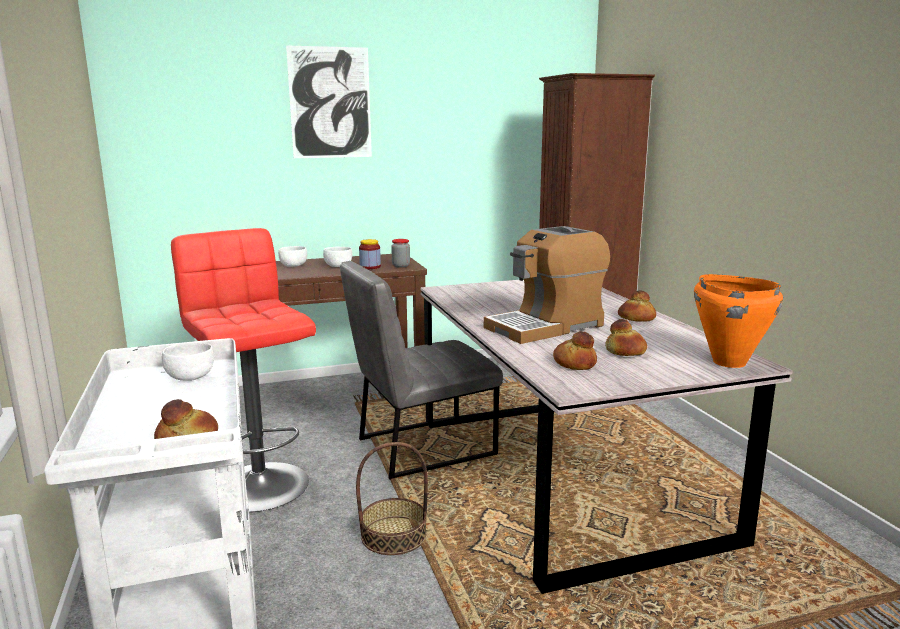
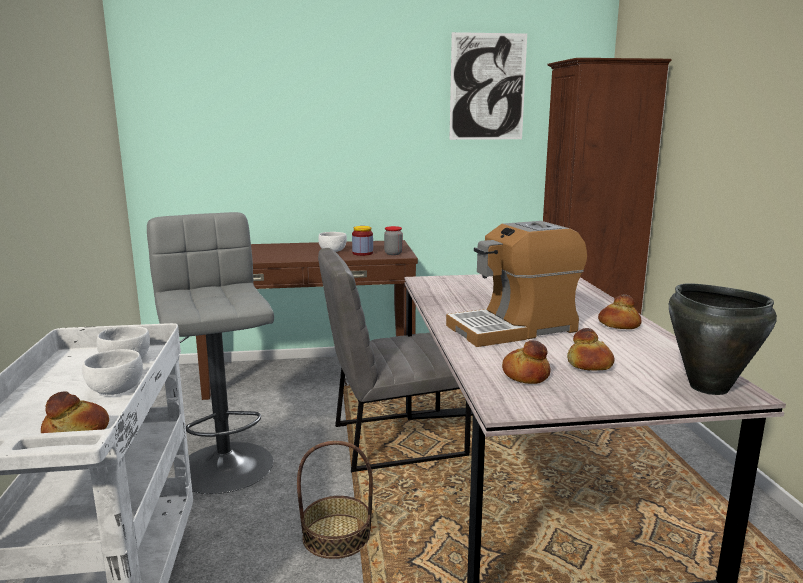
camera: 10 degrees right, 0 degrees up
red stool [171,228,316,512] -> grey stool [147,212,274,494]
white bowl [278,246,307,267] -> white bowl moved to [82,349,143,395]
picture [286,45,372,158] -> picture moved to [449,32,527,140]
orange cooking pot [694,274,783,368] -> black cooking pot [669,283,777,395]

